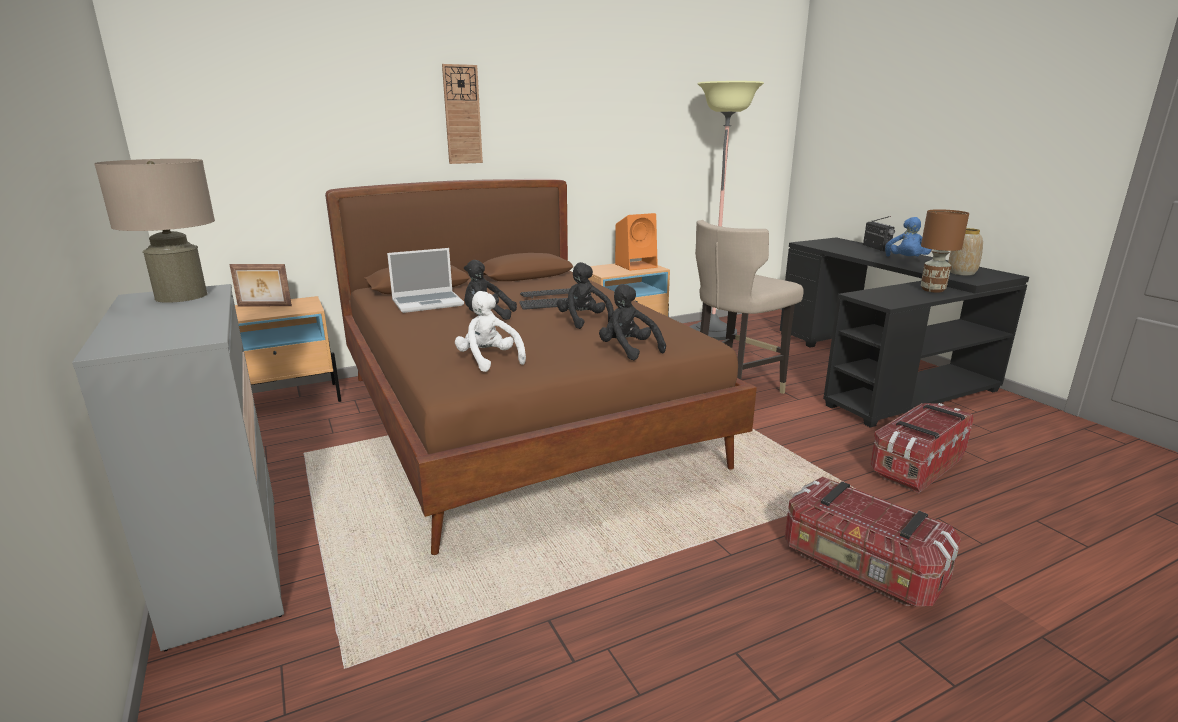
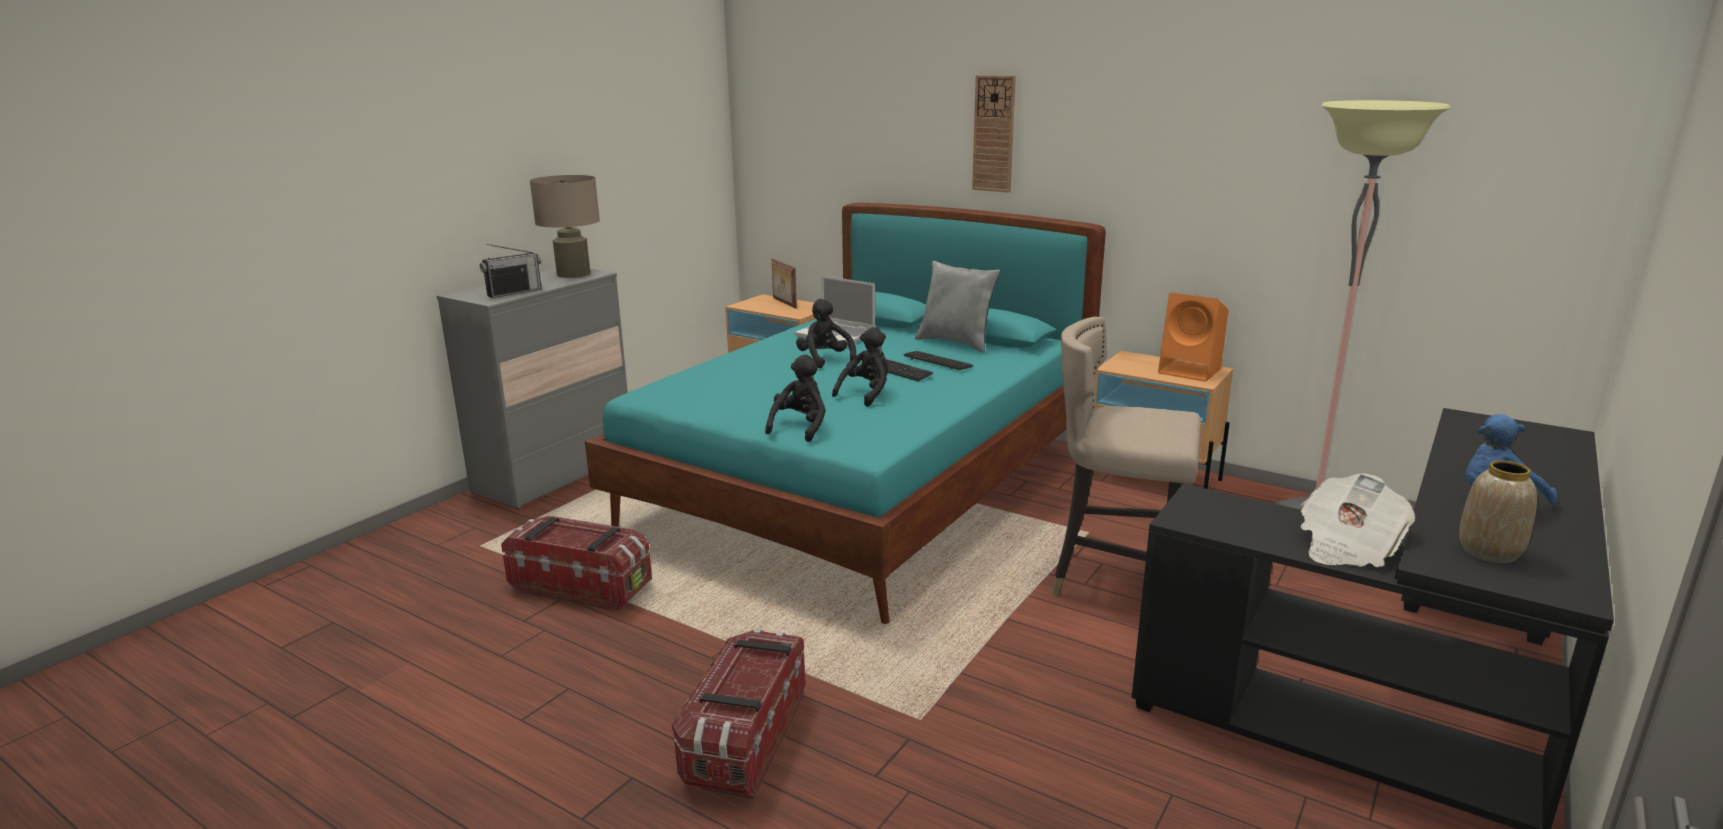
camera: 60 degrees right, 0 degrees up
brown bed [325,179,757,555] -> turquoise bed [585,203,1106,624]
white plush toy [455,291,526,372] -> none
radio [863,216,895,252] -> radio moved to [480,244,542,298]
storage box [870,403,973,493] -> storage box moved to [501,516,652,612]
brown table lamp [921,209,969,293] -> newspaper [1300,473,1415,567]
none -> grey pillow [915,261,1000,352]

